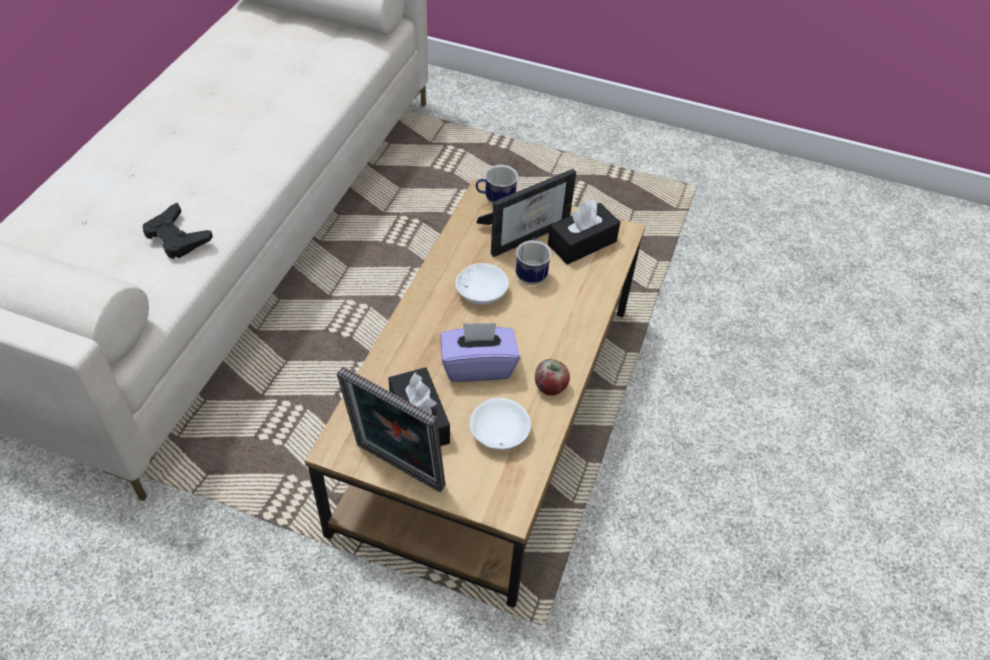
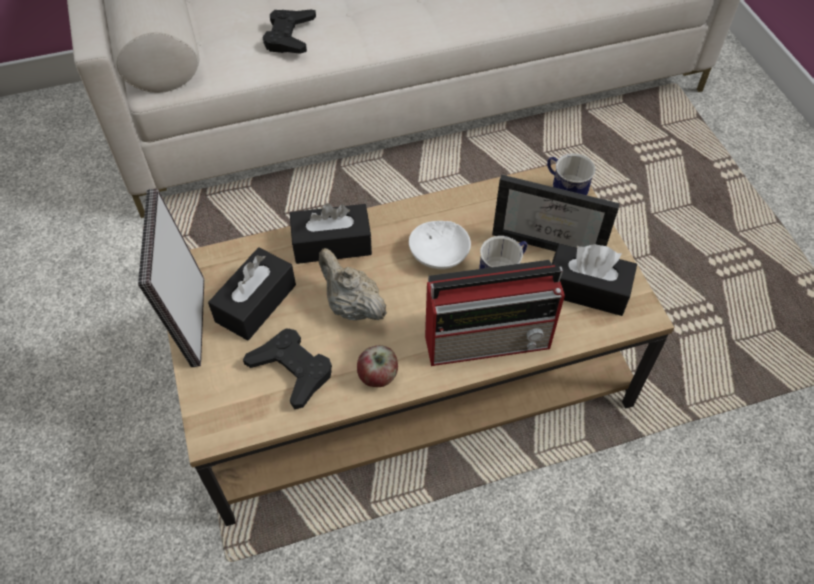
camera: 55 degrees right, 5 degrees up
purple tissue box [440,323,520,382] -> beige teapot [319,248,387,320]
white bowl [470,398,531,450] -> black game controller [243,328,332,409]
none -> black tissue box [290,203,372,264]
none -> radio [425,260,565,366]

